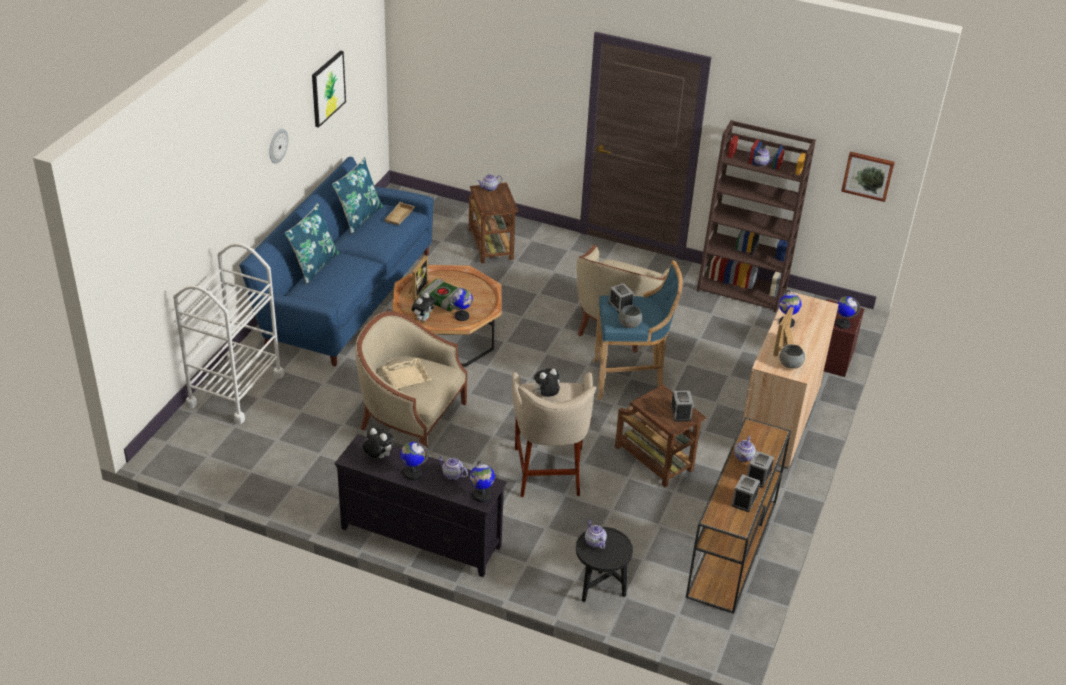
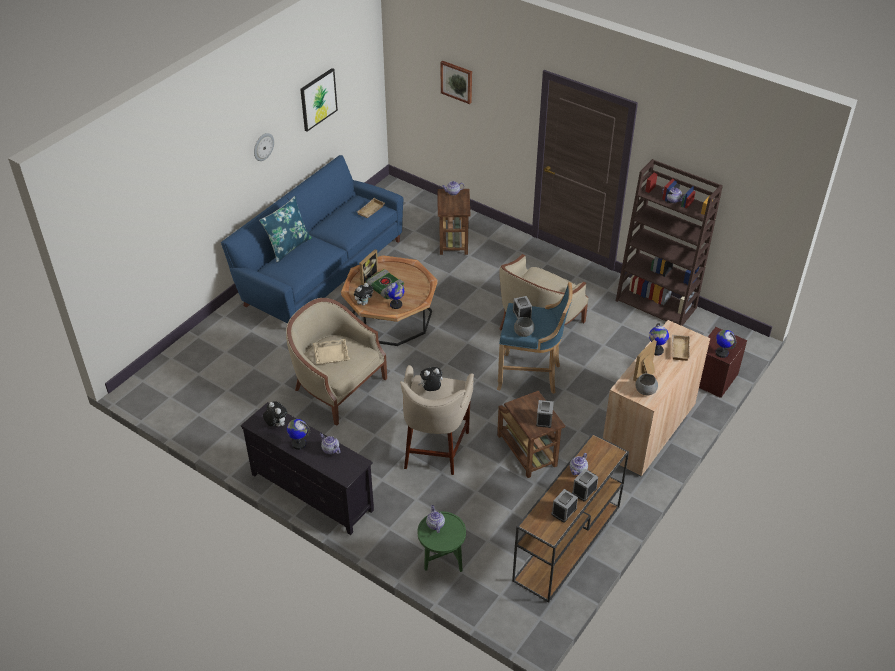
camera: 15 degrees right, 5 degrees up
white cart [173,243,284,424] -> none
blue pillow [332,157,383,234] -> none
globe [470,461,495,502] -> none
black side table [576,527,633,602] -> green side table [418,511,466,572]
picture [841,152,895,202] -> picture moved to [441,61,472,104]
none -> beige tray [672,335,690,361]

